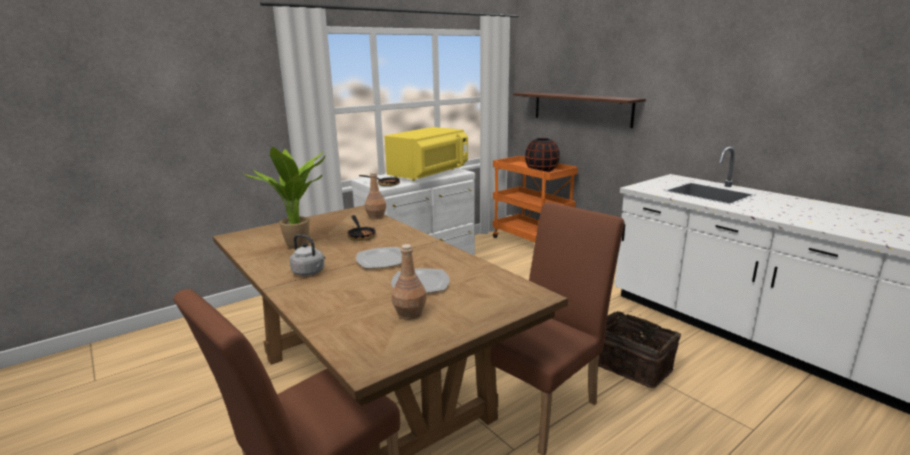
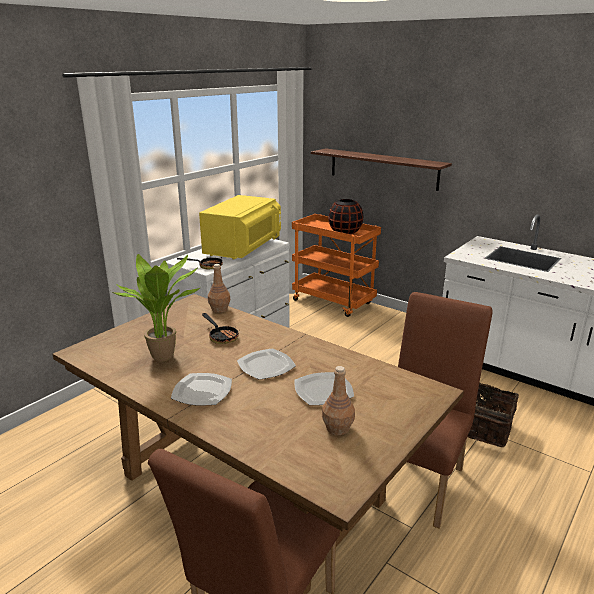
camera: 15 degrees left, 5 degrees up
grey kettle [290,234,325,276] -> plate [171,373,232,406]

